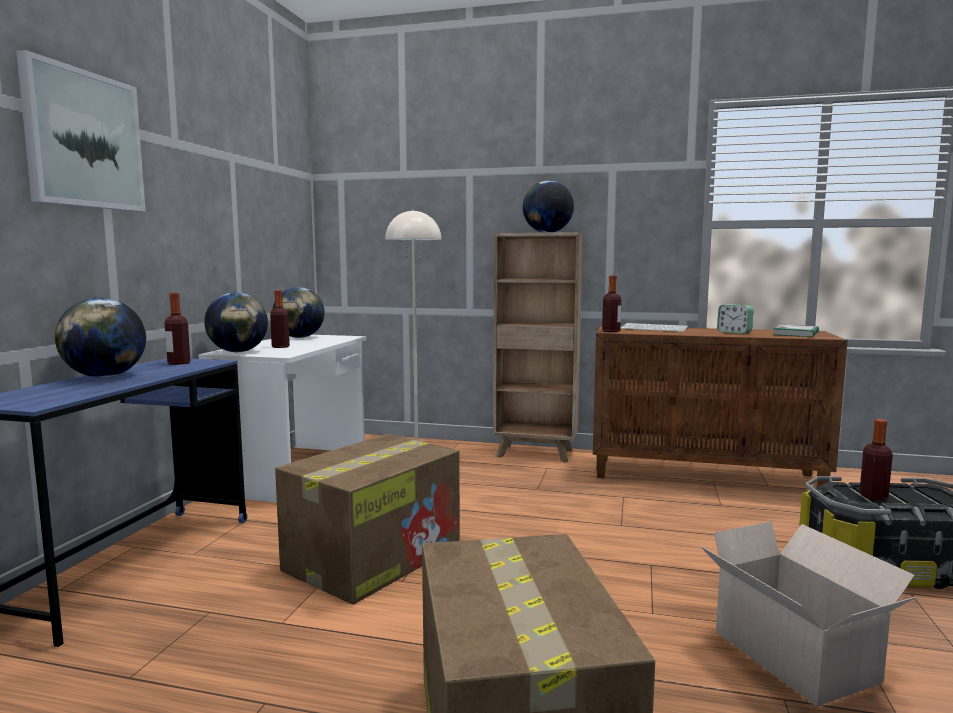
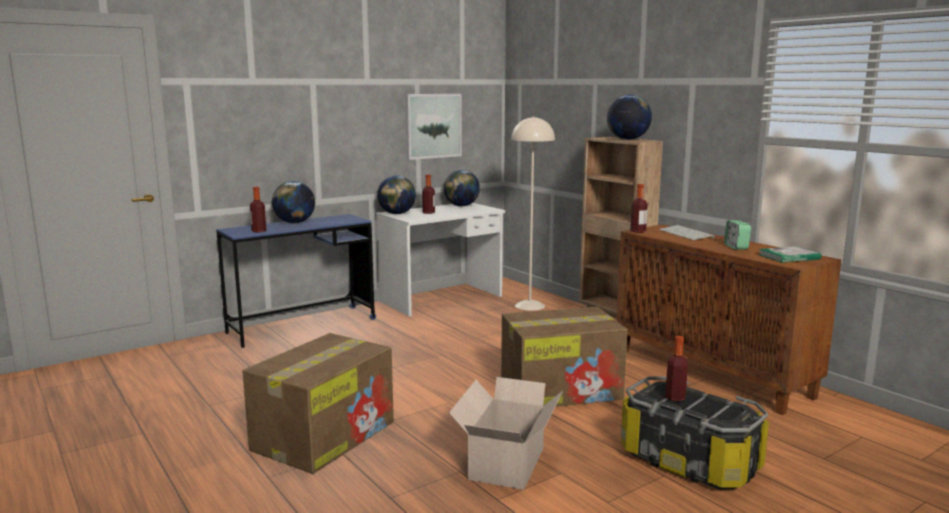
camera: 40 degrees right, 5 degrees up
picture [16,50,146,212] -> picture moved to [405,94,462,160]
bottle [165,293,190,365] -> bottle moved to [250,187,267,233]
cardboard box [275,434,460,604] -> cardboard box moved to [501,307,628,407]

